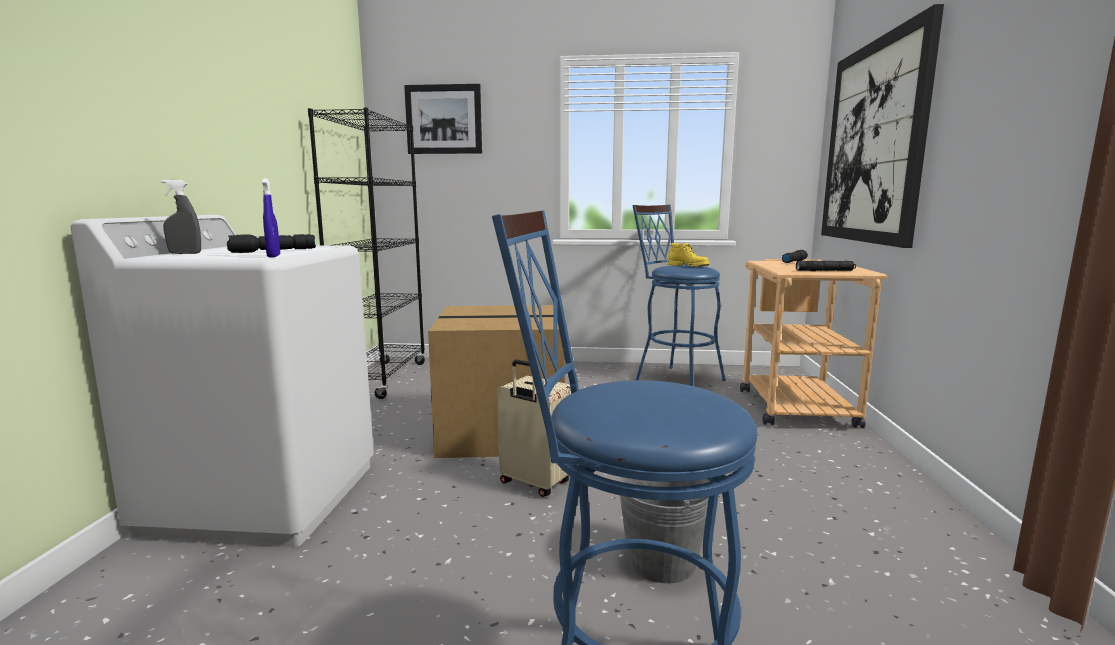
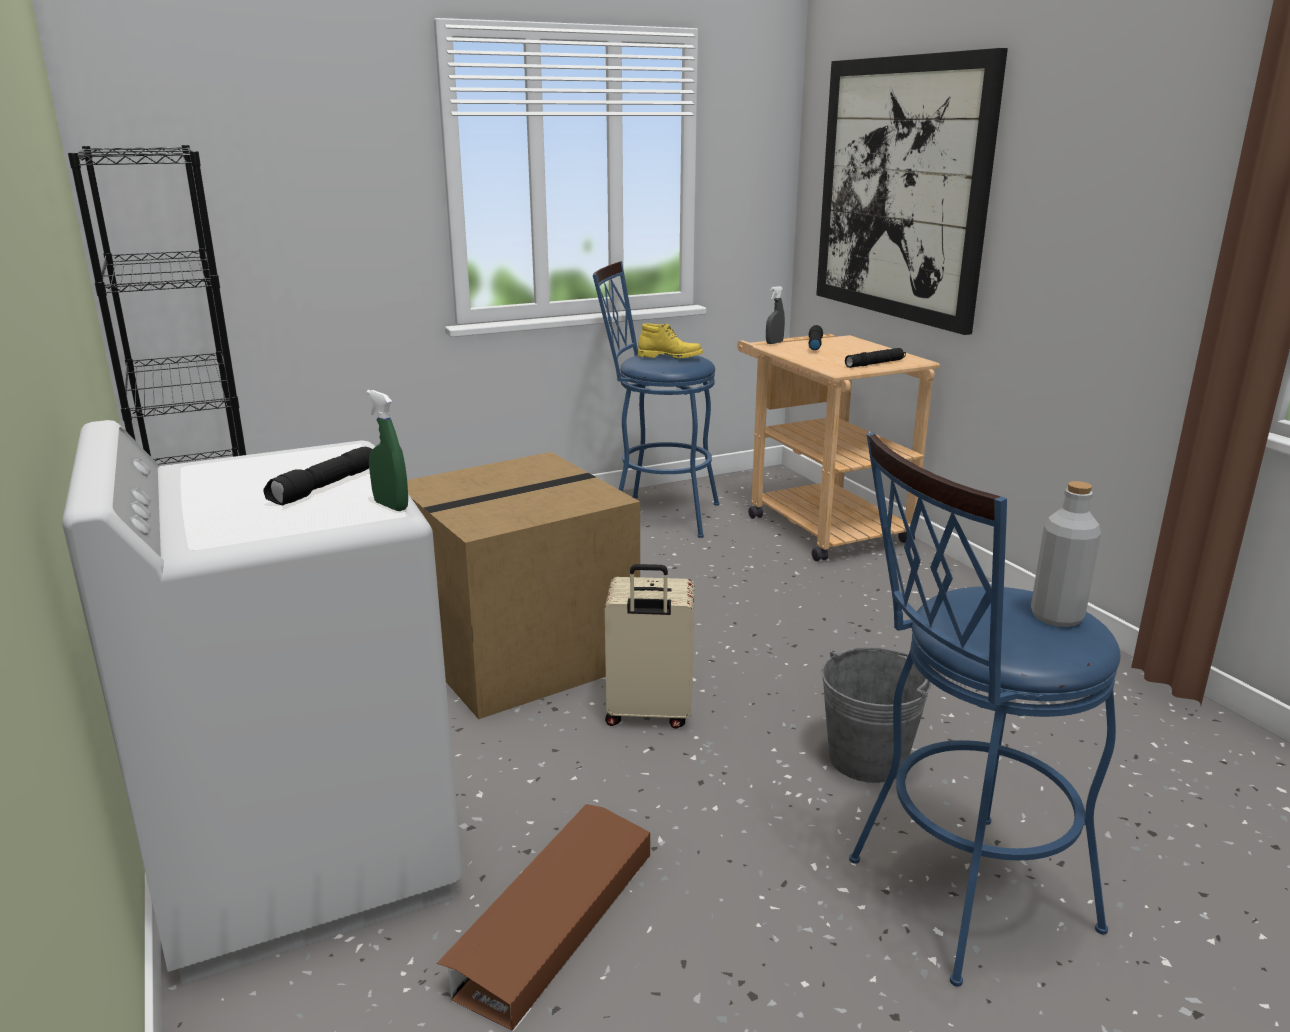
camera: 30 degrees left, 10 degrees up
grey spray bottle [161,180,201,254] -> grey spray bottle moved to [766,286,785,344]
blue spray bottle [262,179,280,258] -> green spray bottle [366,390,408,511]
picture [404,84,482,154] -> none
none -> brown storage box [437,804,650,1032]
none -> grey bottle [1031,481,1101,627]

